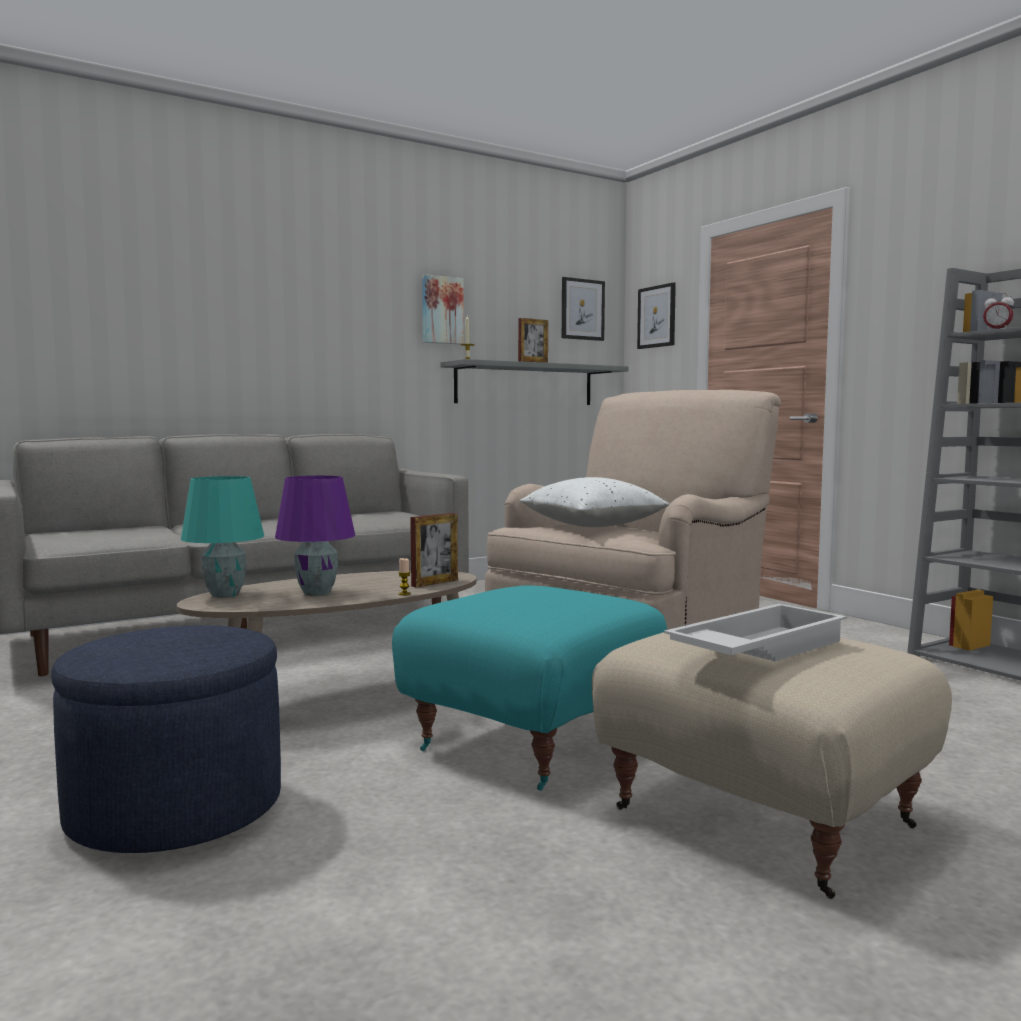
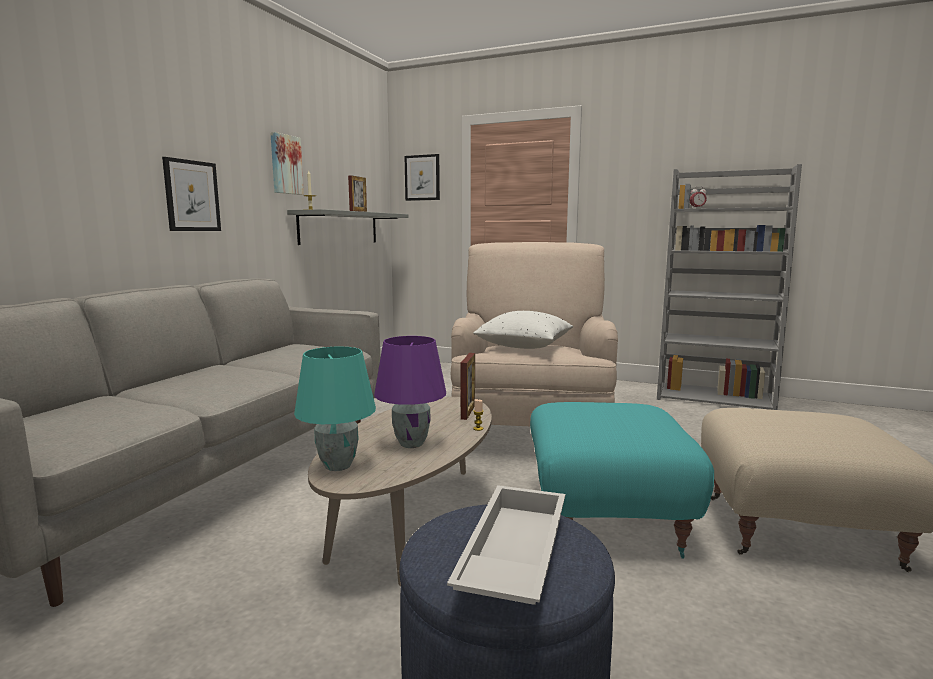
camera: 35 degrees left, 5 degrees up
picture [562,277,605,341] -> picture moved to [162,157,221,231]
white tray [664,604,847,661] -> white tray moved to [447,485,565,605]

